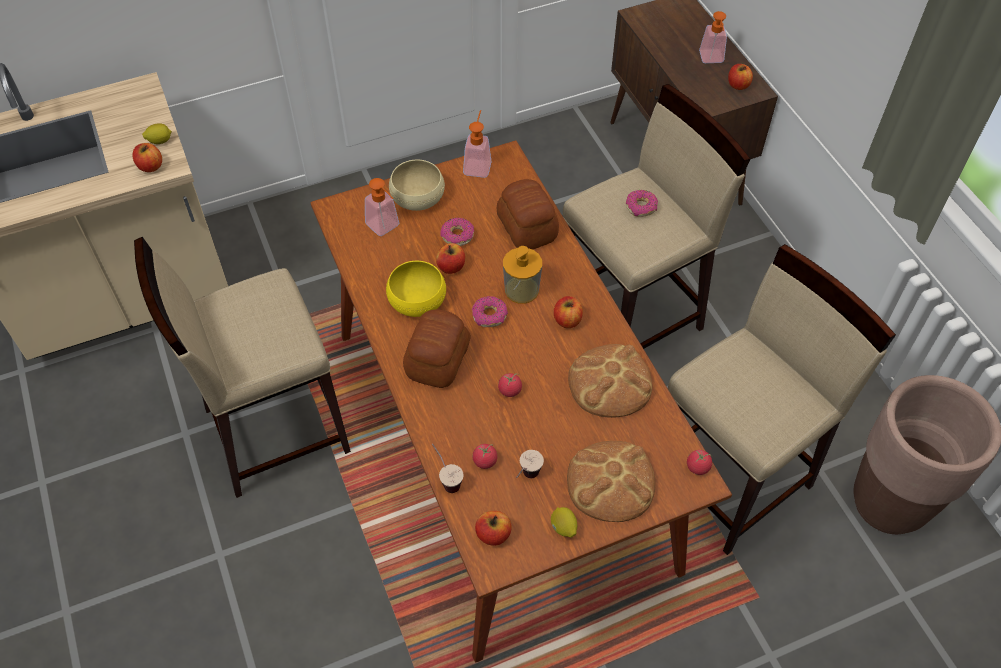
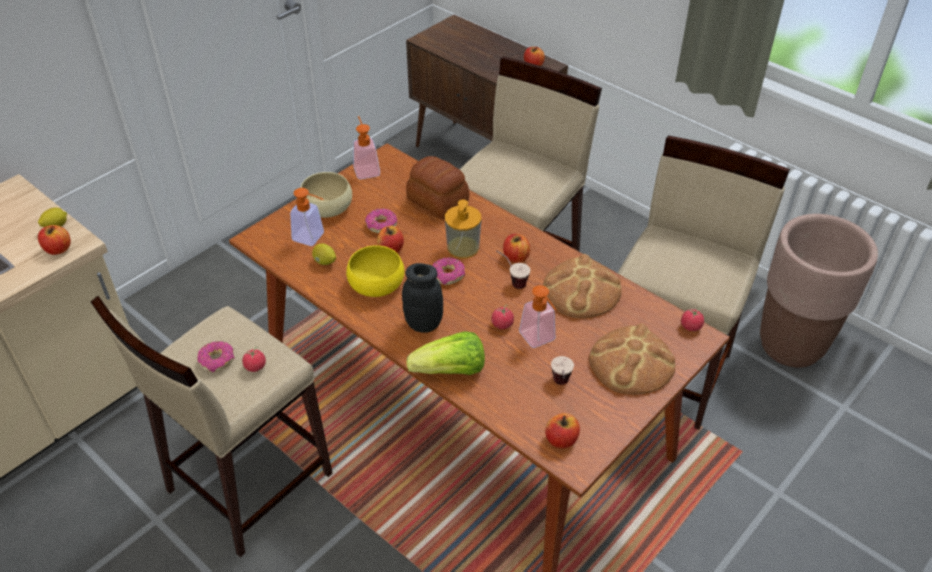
camera: 25 degrees left, 10 degrees down
bread [403,309,471,388] -> black jar [402,263,443,333]
cup [432,444,464,493] -> cup moved to [496,250,530,289]
tomato [472,444,498,469] -> tomato moved to [242,347,266,372]
lemon [551,507,577,538] -> lemon moved to [312,243,336,265]
donut [626,190,658,217] -> donut moved to [197,341,234,372]
soap dispenser [699,11,727,63] -> soap dispenser moved to [519,285,556,348]
none -> lettuce [406,331,485,375]

